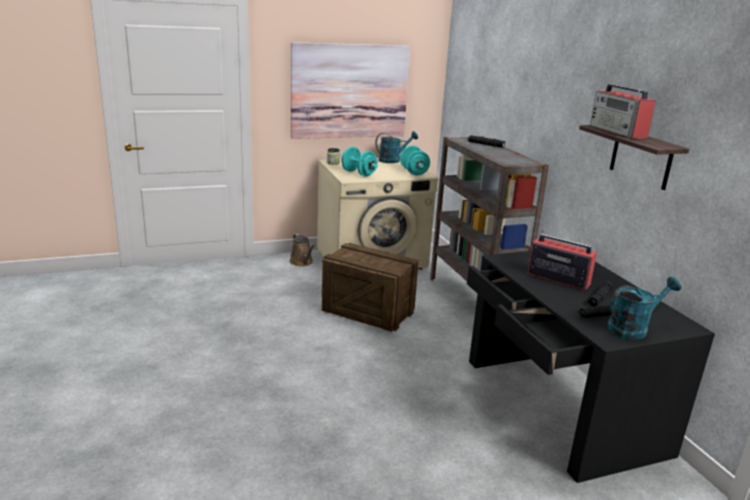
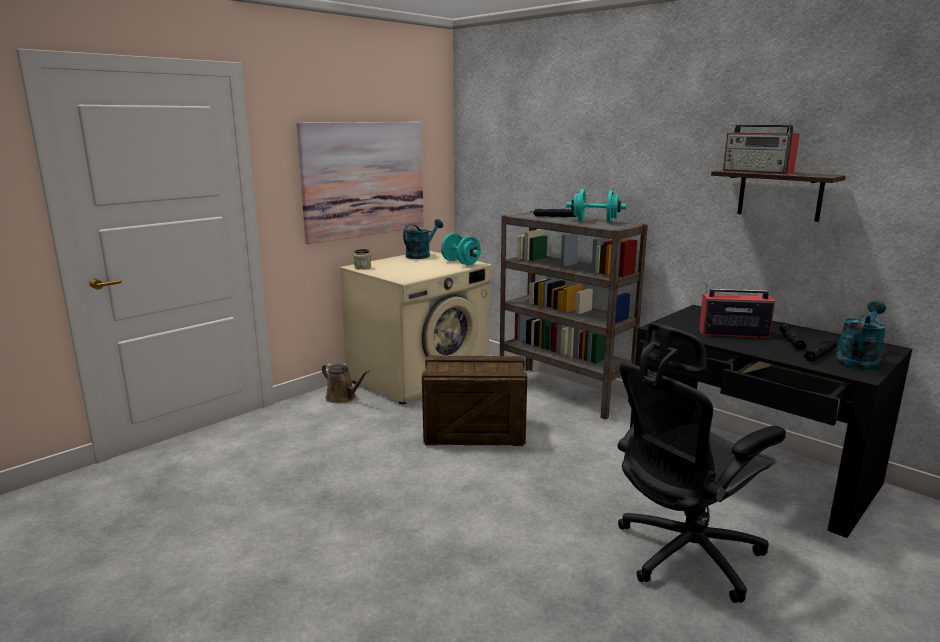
camera: 25 degrees left, 5 degrees down
turquoise dumbbell [341,147,378,176] -> turquoise dumbbell moved to [566,189,626,222]
none -> office chair [618,322,786,603]

